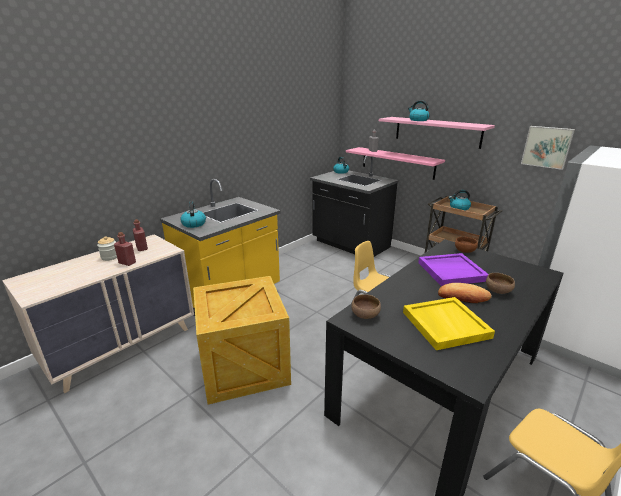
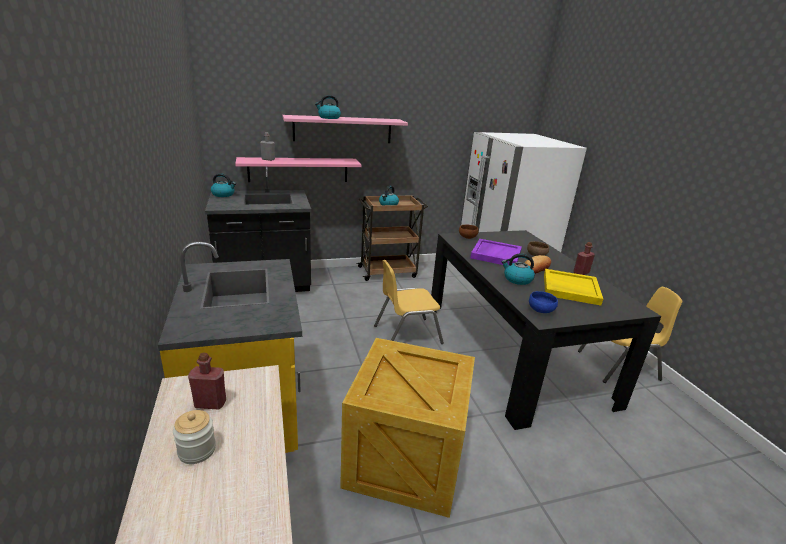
camera: 60 degrees left, 0 degrees up
red bottle [114,232,136,266] -> red bottle moved to [573,242,595,275]
kettle [180,201,206,228] -> kettle moved to [502,253,535,285]
brown bowl [351,294,381,319] -> blue bowl [529,291,558,313]
picture [521,126,575,170] -> none

